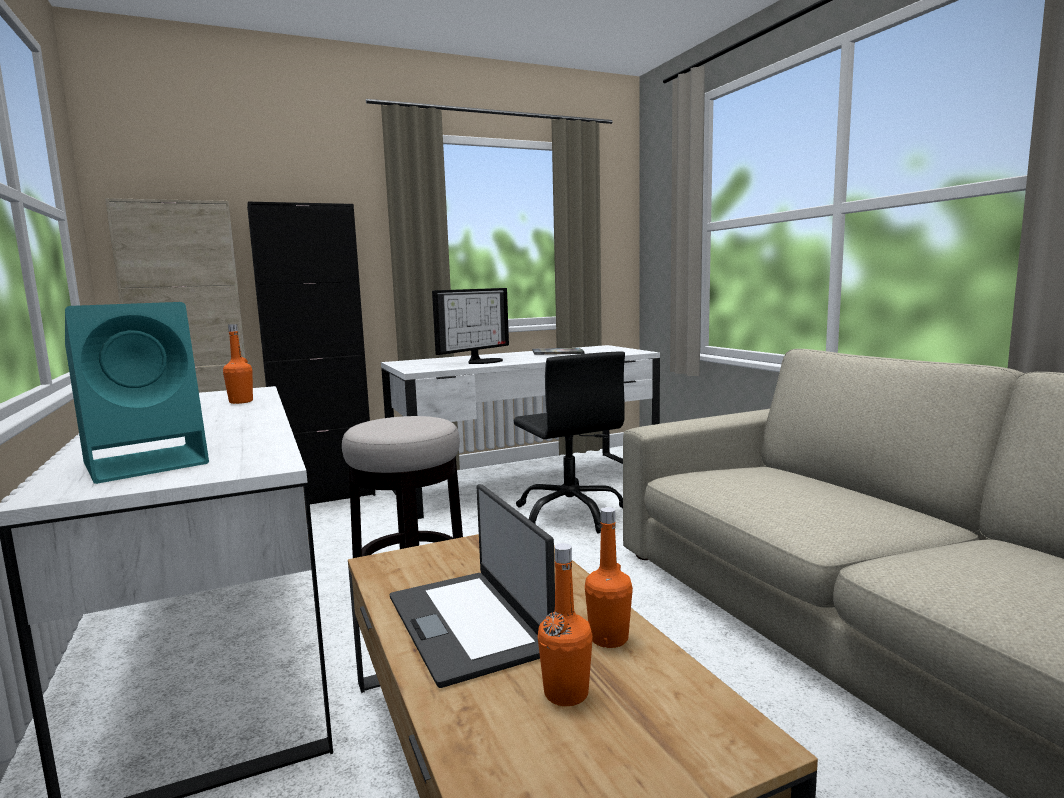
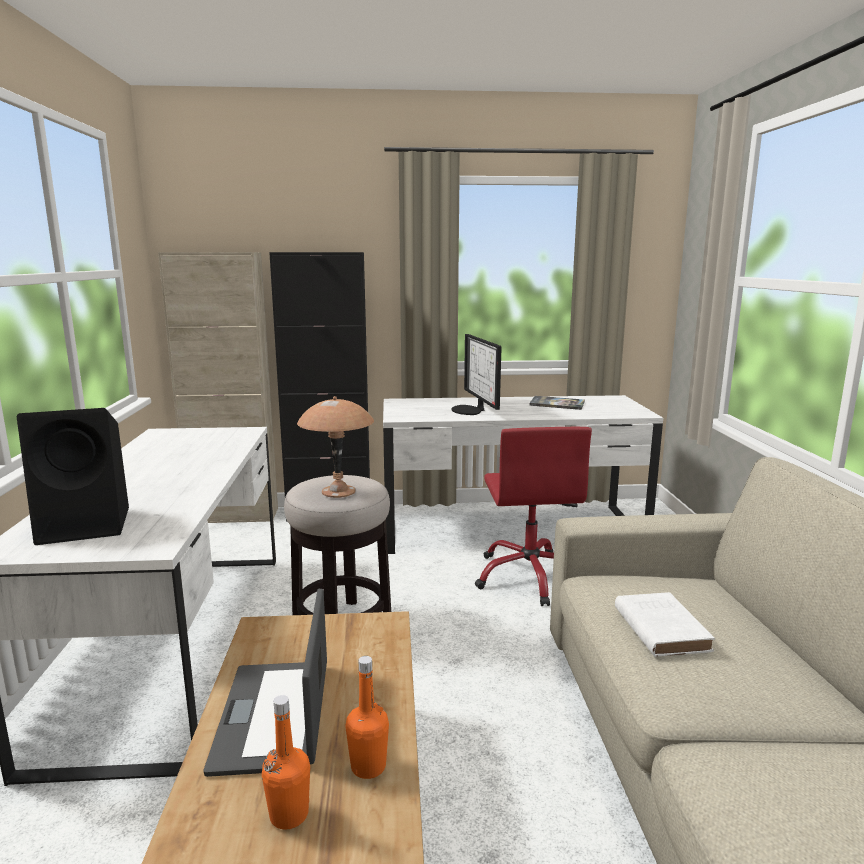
camera: 20 degrees right, 5 degrees up
turquoise speaker [65,302,209,484] -> black speaker [17,408,129,545]
orange bottle [223,324,253,404] -> none
monitor [432,288,509,364] -> monitor turned 105 degrees clockwise [451,334,502,415]
black office chair [514,351,625,534] -> red office chair [475,427,592,606]
none -> brown table lamp [297,396,374,498]
none -> white book [615,592,715,657]

